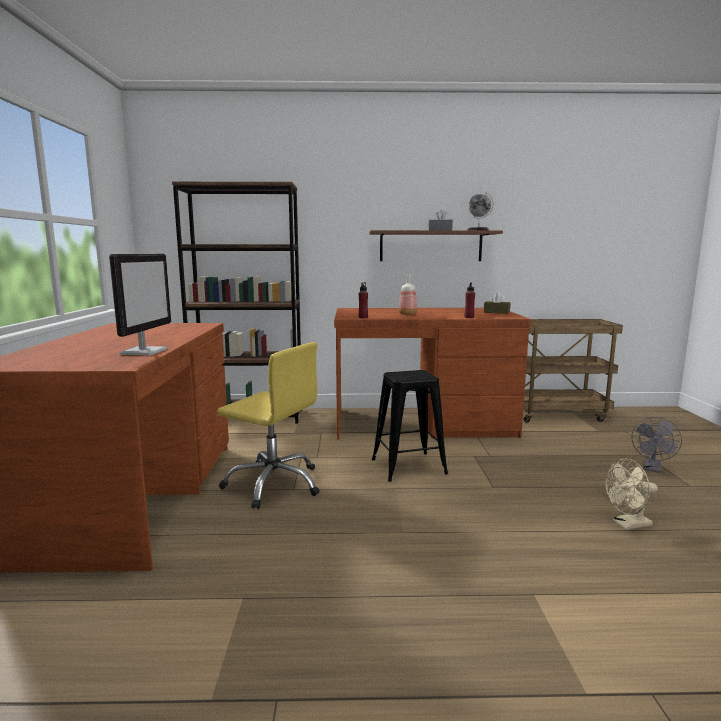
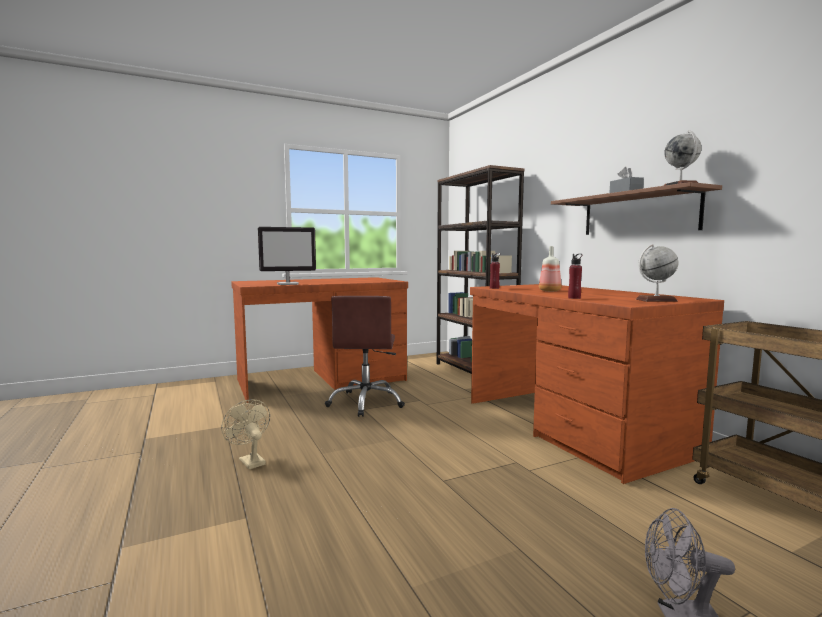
camera: 65 degrees right, 5 degrees down
yellow office chair [217,342,320,509] -> brown office chair [325,296,405,417]
black stool [372,370,448,482] -> none
brown tissue box [484,292,511,314] -> globe [636,244,678,302]
beige fan [605,458,658,530] -> beige fan moved to [221,399,270,469]

